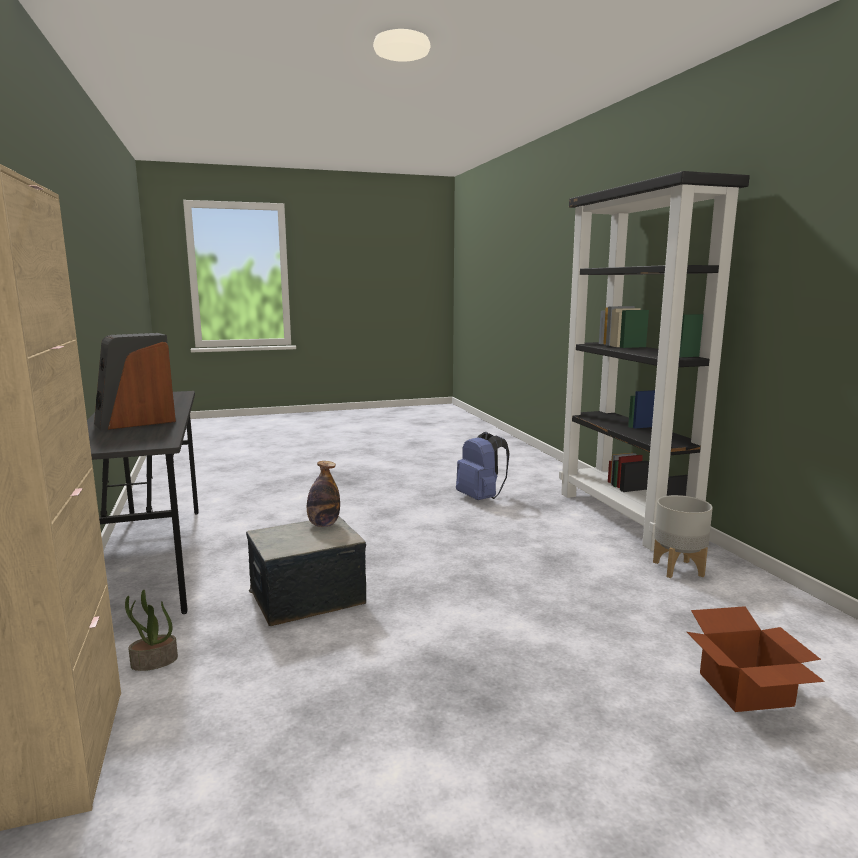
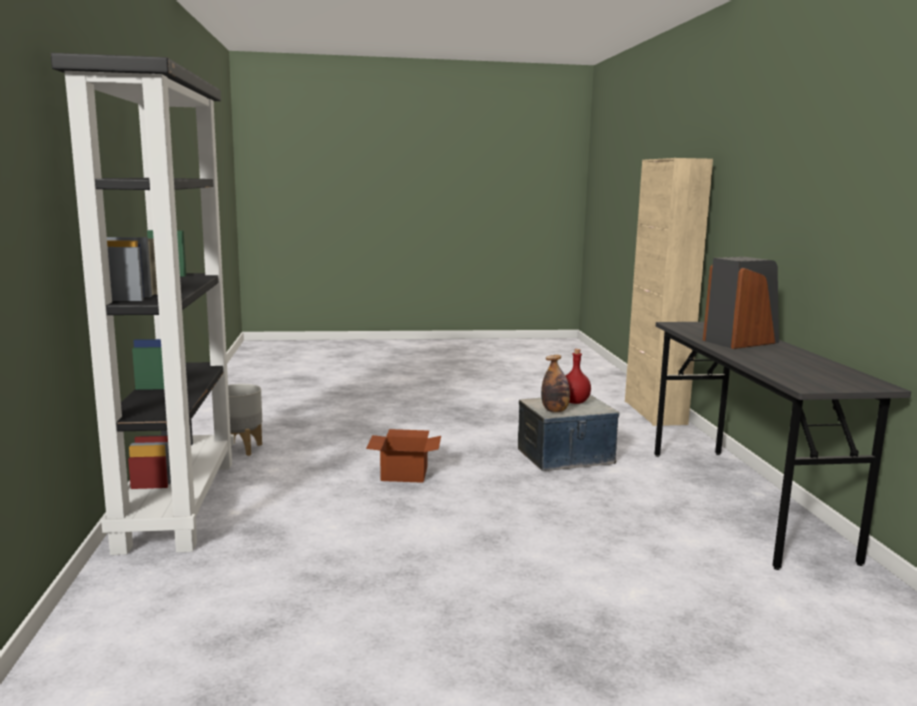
camera: 170 degrees left, 0 degrees up
potted plant [125,590,178,671] -> none
blue backpack [456,432,510,500] -> none
cardboard box [687,606,825,712] -> cardboard box moved to [366,429,441,483]
none -> red bottle [566,349,591,404]

